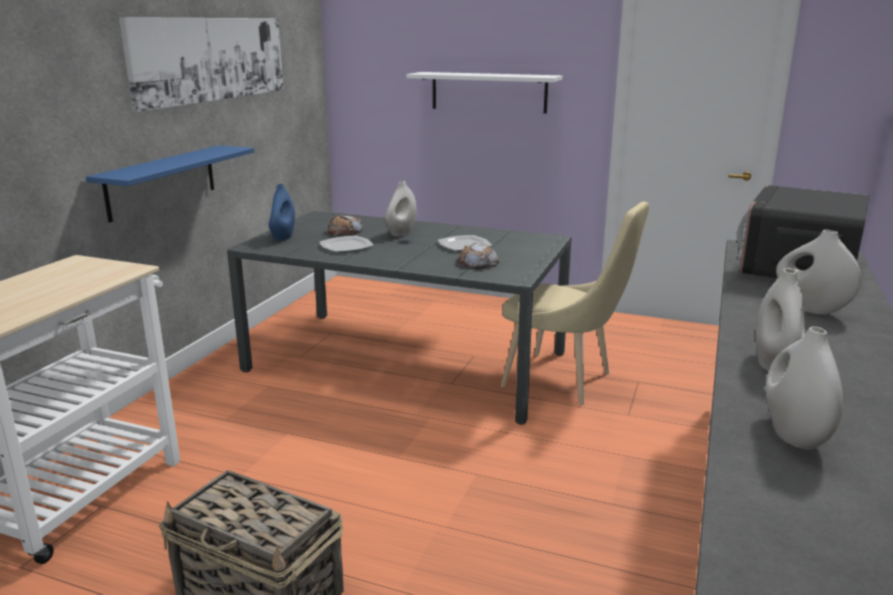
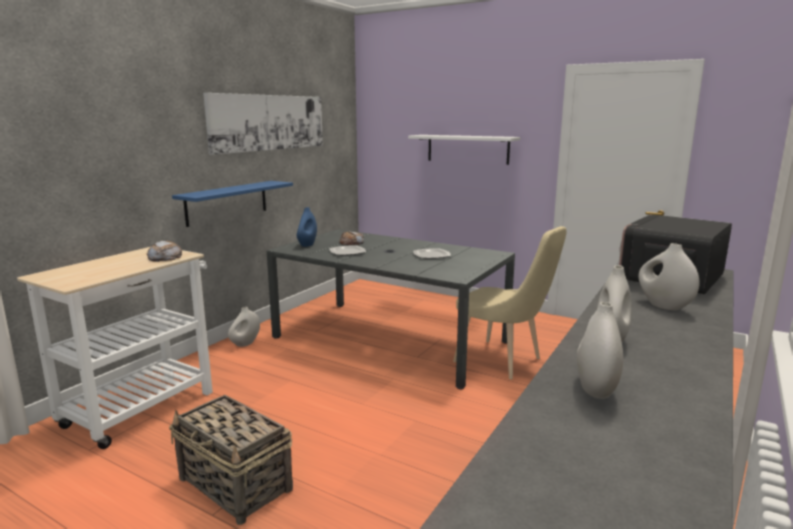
camera: 10 degrees right, 5 degrees down
white vase [385,181,417,237] -> white vase moved to [228,307,260,347]
bread [457,243,499,269] -> bread moved to [147,241,182,262]

